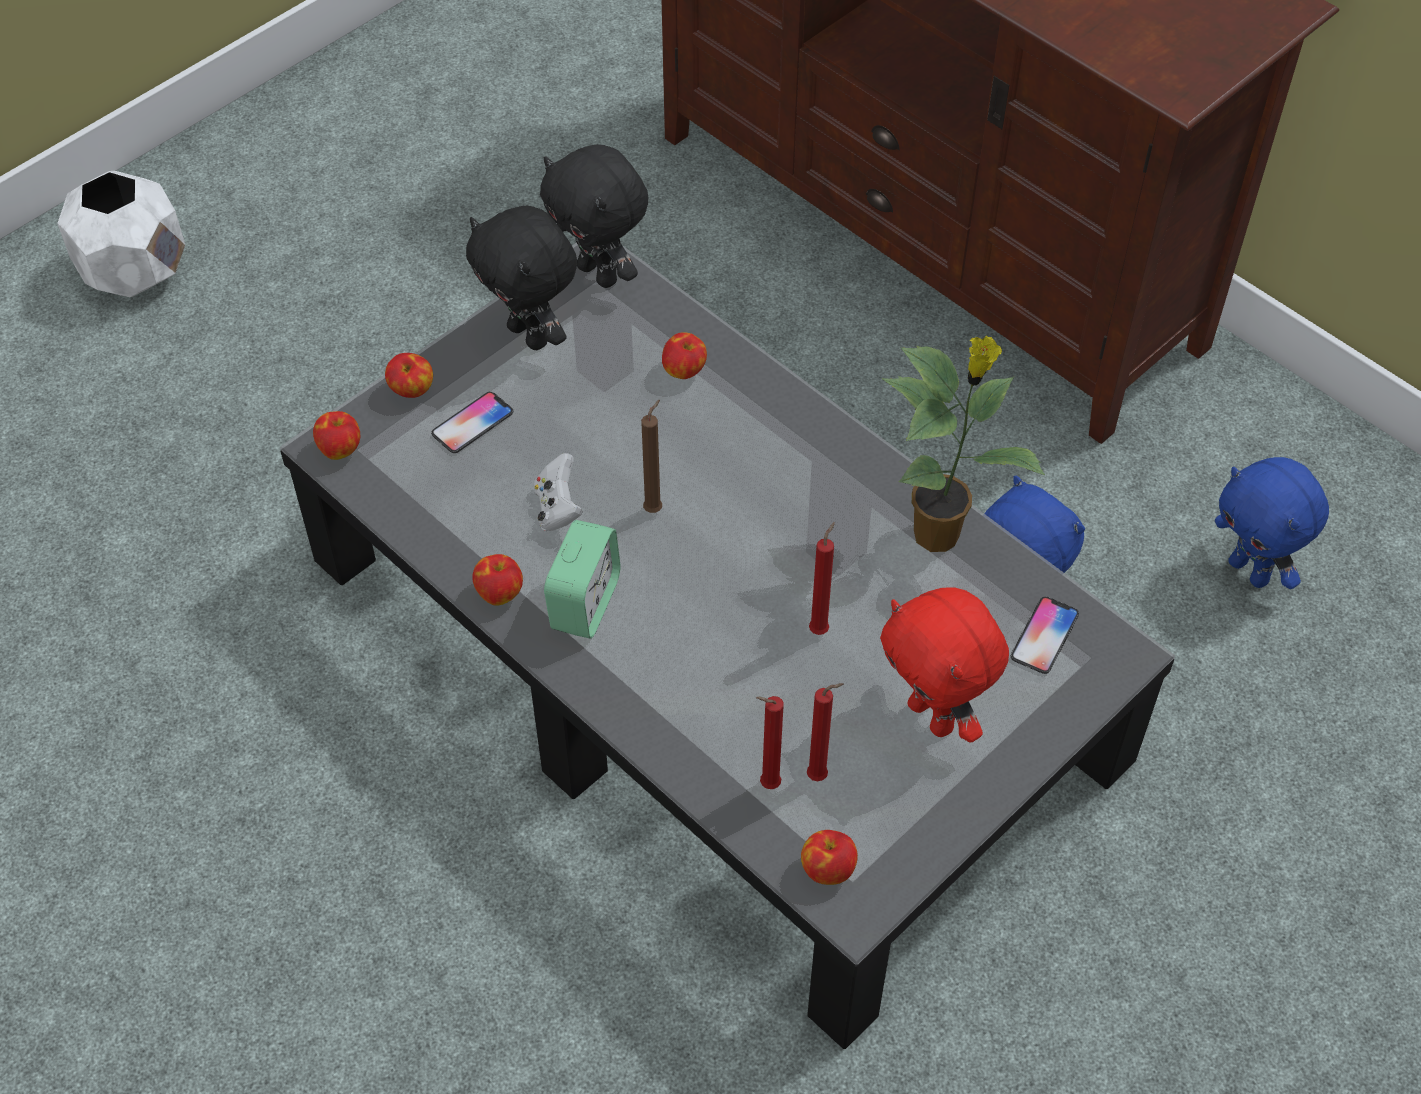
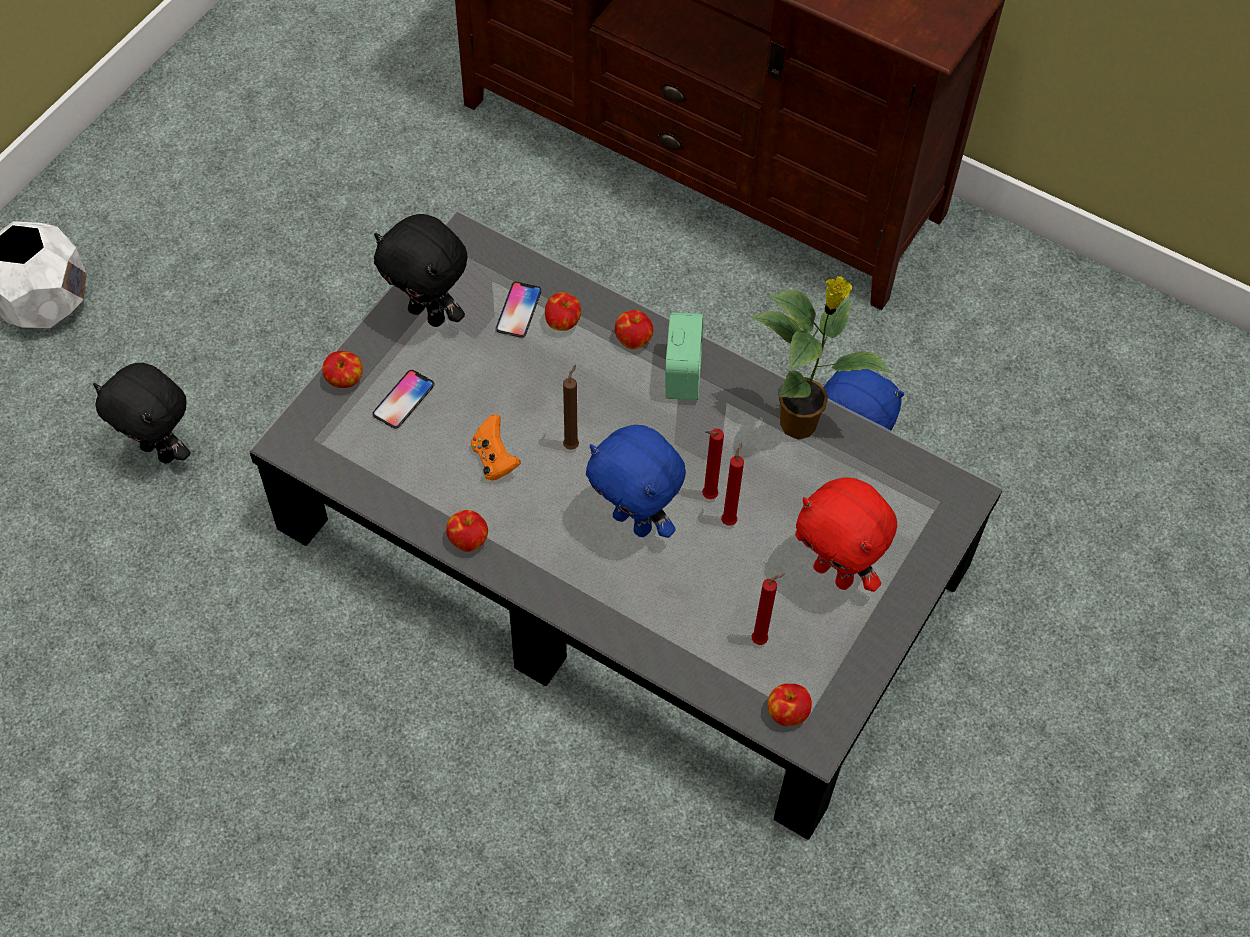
camera: 15 degrees left, 5 degrees up
apple [313,411,360,460] -> apple moved to [615,310,653,349]
white game controller [534,453,583,531] -> orange game controller [471,414,521,481]
black plush toy [540,144,649,288] -> black plush toy moved to [93,363,190,464]
alarm clock [544,520,621,639] -> alarm clock moved to [665,312,703,400]
red candle [756,696,784,789] -> red candle moved to [702,429,724,499]
phone [1011,596,1079,674] -> phone moved to [496,282,542,338]
blue plush toy [1215,457,1329,589] -> blue plush toy moved to [586,425,686,538]

